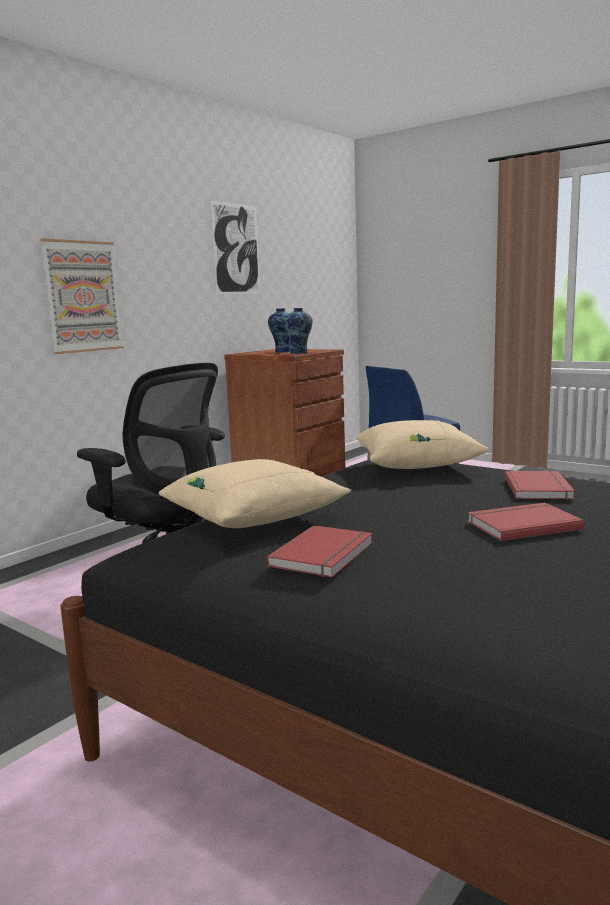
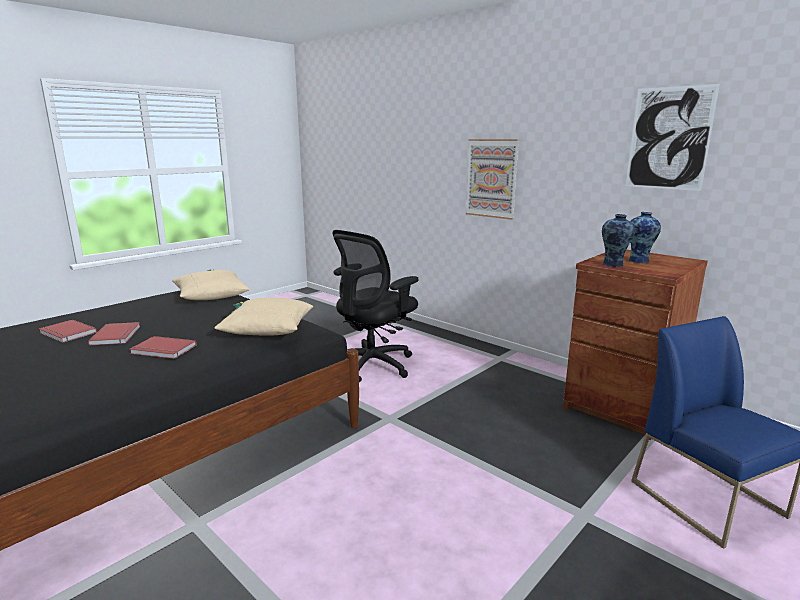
camera: 95 degrees right, 5 degrees up
red book [266,525,373,577] -> red book moved to [39,320,97,343]

